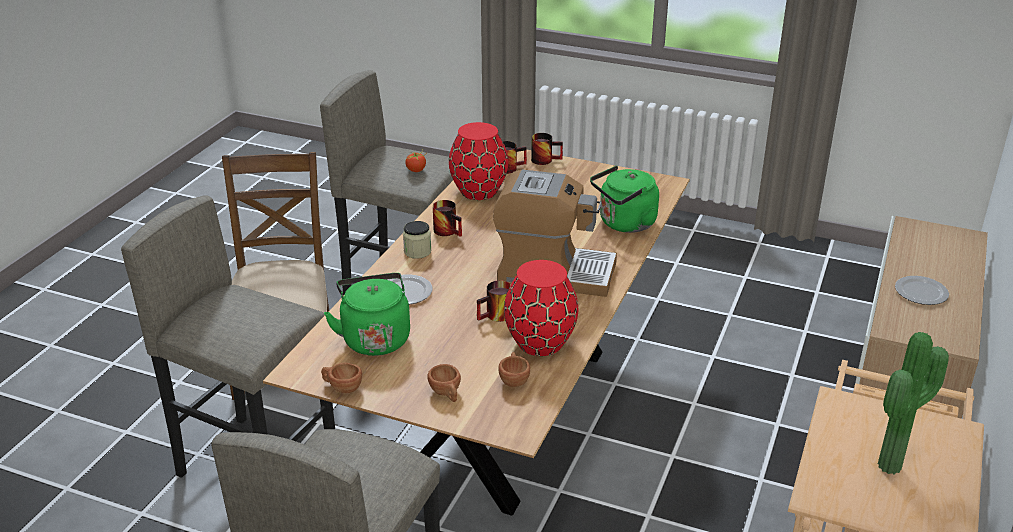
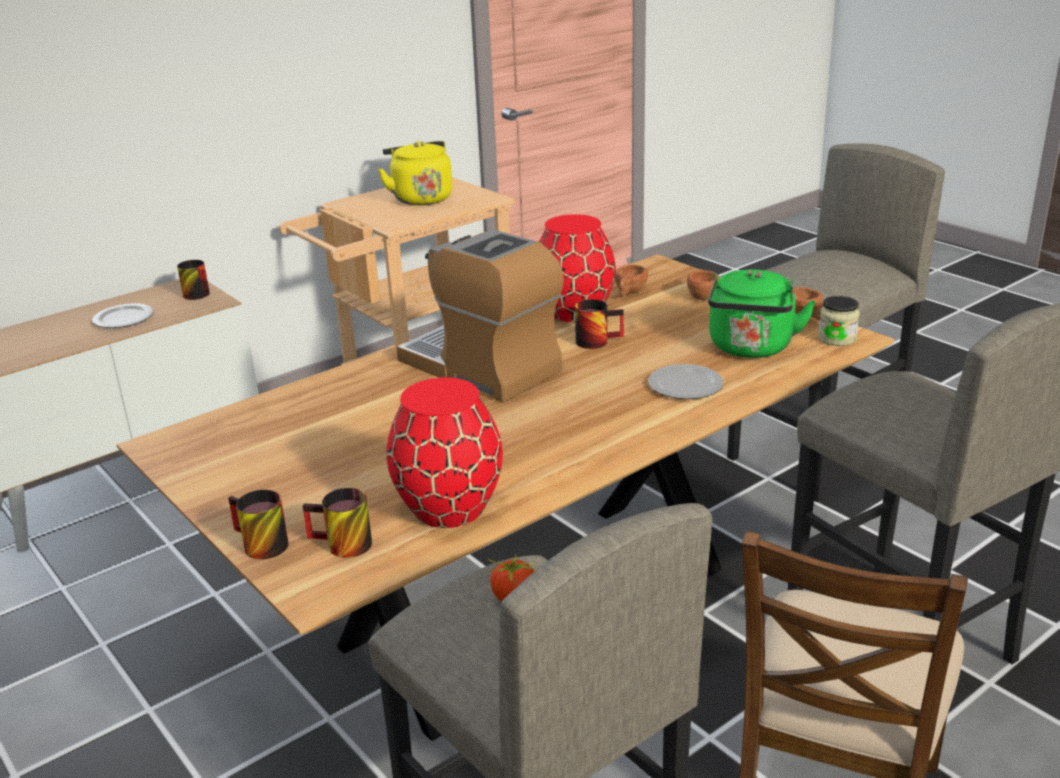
camera: 150 degrees left, 5 degrees down
jar [403,221,431,259] -> jar moved to [818,296,860,346]
mug [433,200,462,237] -> mug moved to [177,260,210,300]
green kettle [590,166,659,233] -> none
potted plant [878,332,949,474] -> yellow kettle [378,141,452,205]

